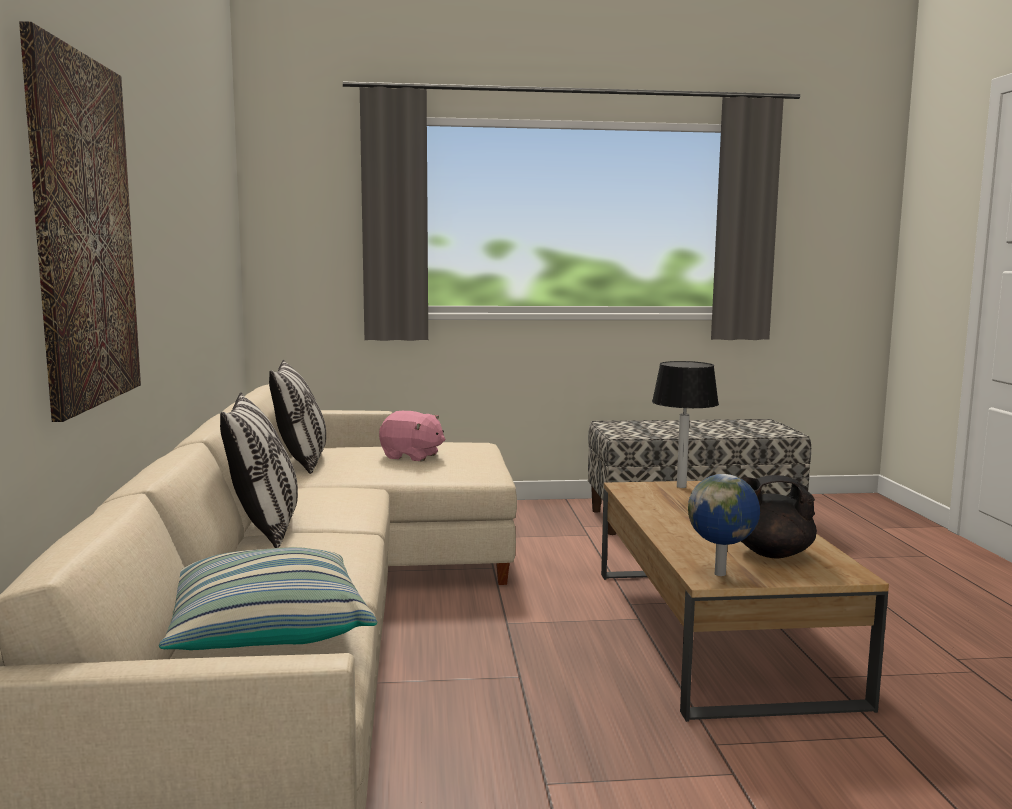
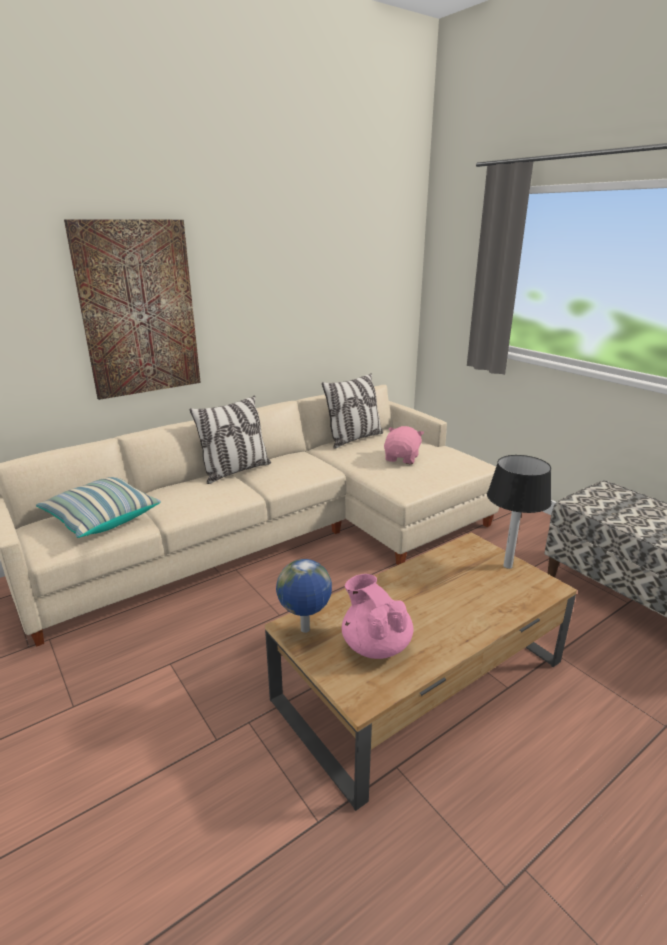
camera: 60 degrees right, 15 degrees up
pink plush toy [379,411,445,461] -> pink plush toy turned 150 degrees counterclockwise [384,426,424,464]
black teapot [741,475,817,559] -> pink teapot [342,574,413,659]

